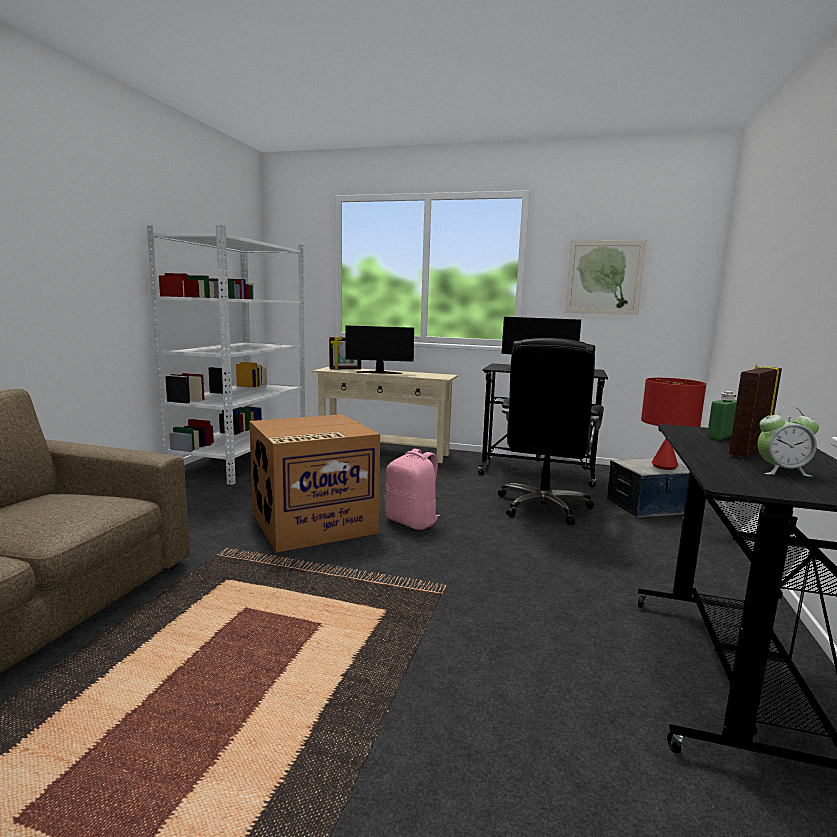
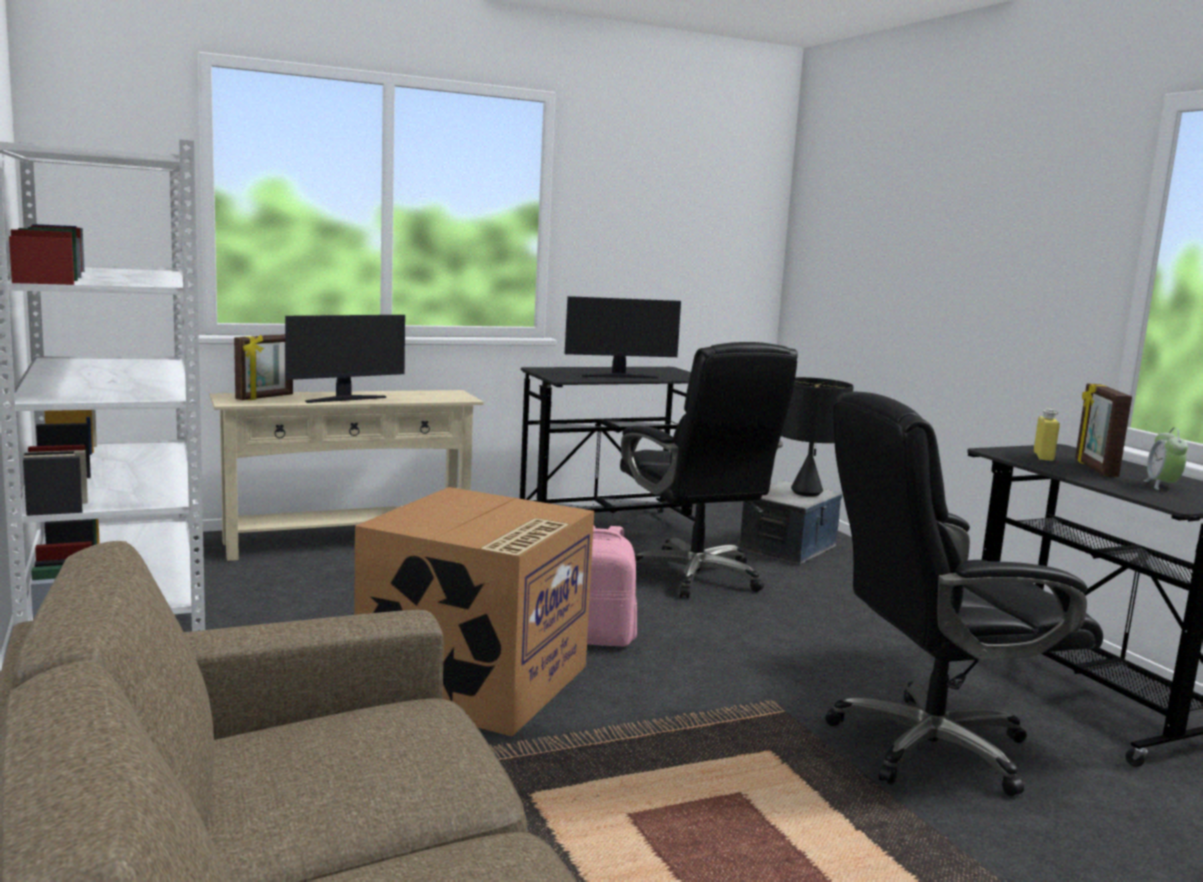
camera: 40 degrees left, 0 degrees up
picture [565,240,647,315] -> none
red table lamp [641,378,706,470] -> black table lamp [781,377,854,497]
green bottle [707,391,737,440] -> yellow bottle [1033,409,1060,461]
alarm clock [758,407,819,477] -> alarm clock turned 135 degrees clockwise [1143,427,1188,490]
none -> black office chair [825,391,1103,796]

